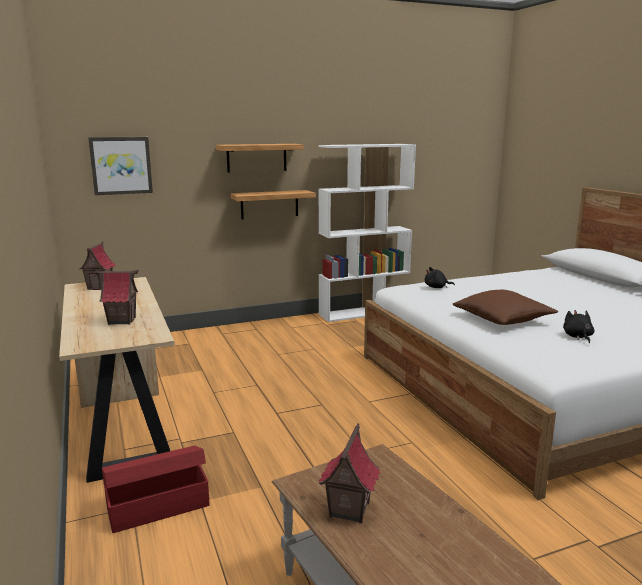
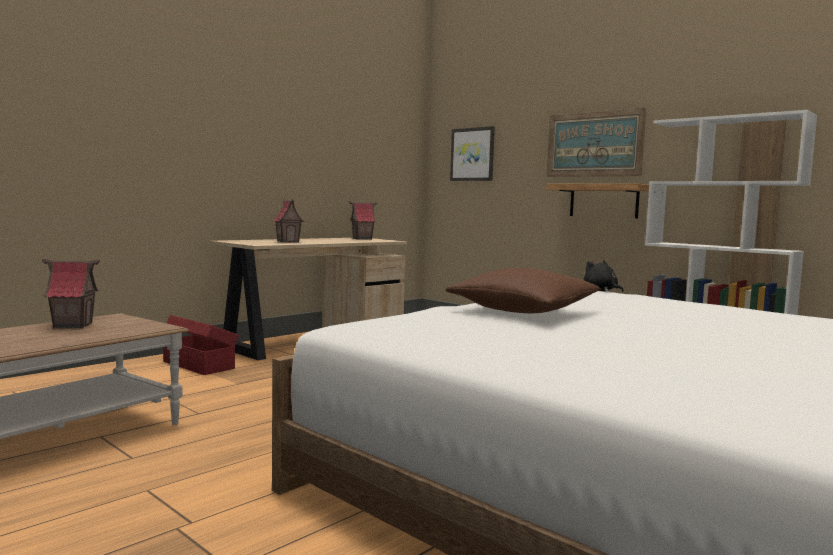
camera: 65 degrees right, 10 degrees down
shelf [216,144,304,172] -> picture [546,108,646,177]
black plush toy [563,310,594,343] -> none

